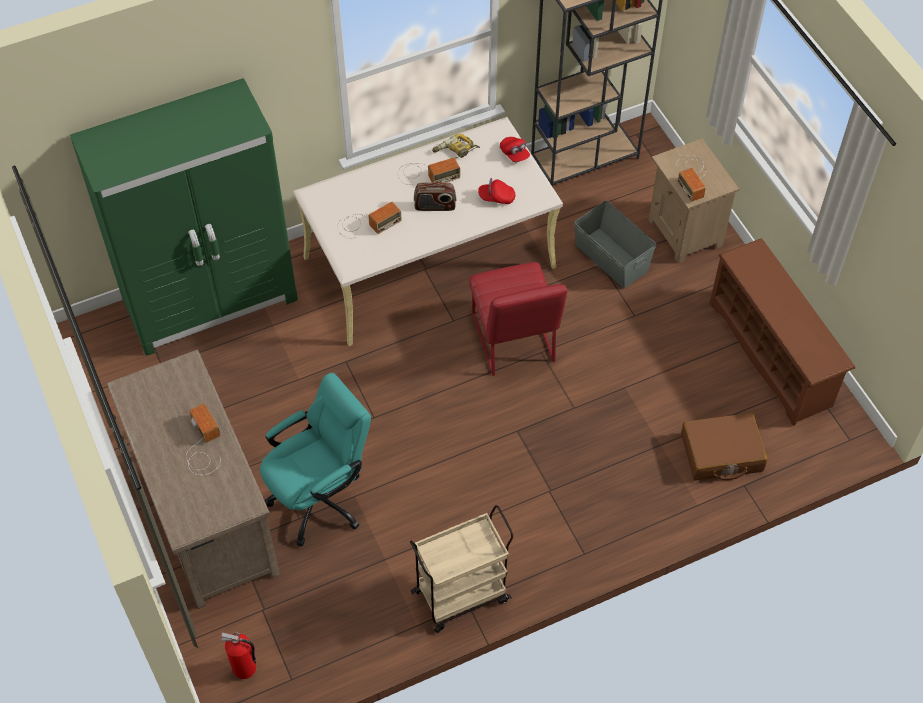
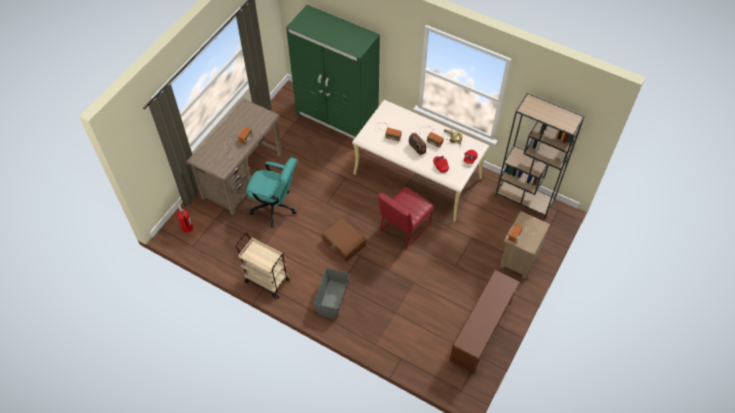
camera: 55 degrees right, 0 degrees up
grey storage box [574,200,656,288] -> grey storage box moved to [314,268,350,319]
brown suitcase [681,412,767,481] -> brown suitcase moved to [322,218,366,262]

